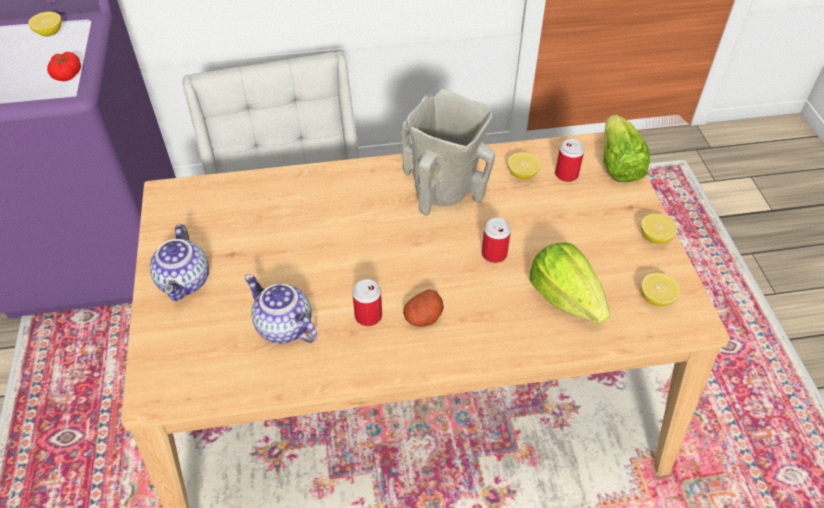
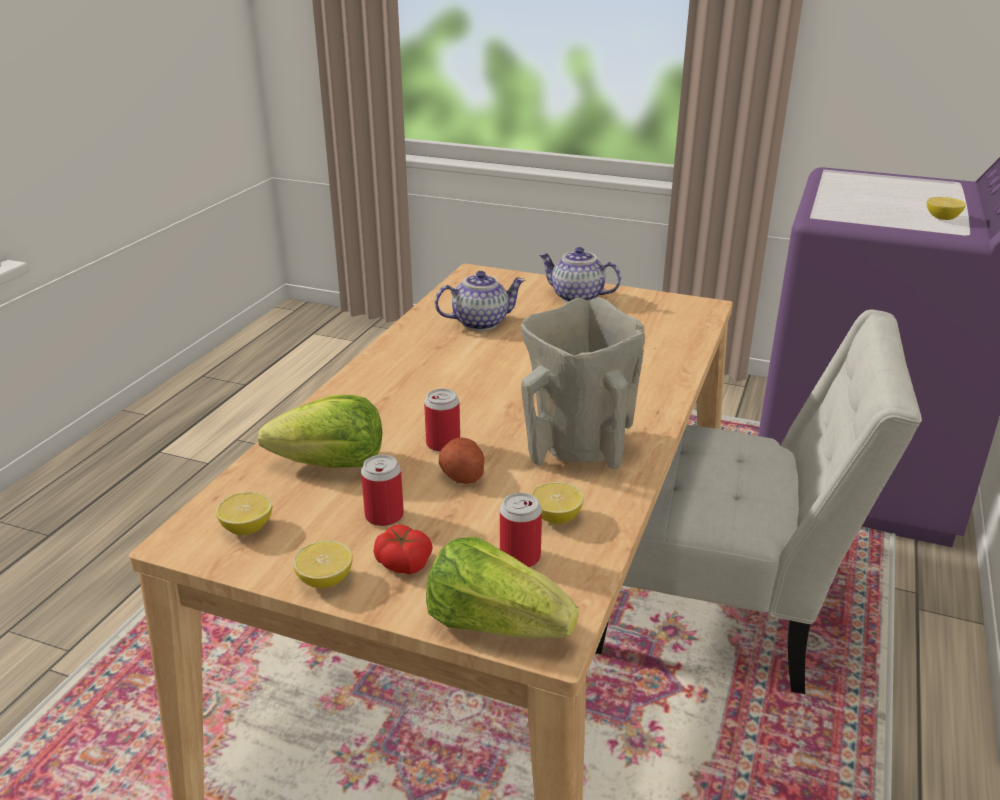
camera: 120 degrees right, 20 degrees down
tomato [47,52,81,81] -> tomato moved to [374,525,433,574]
can [352,279,382,326] -> can moved to [361,455,404,526]
potato [403,289,444,327] -> potato moved to [439,437,484,484]

